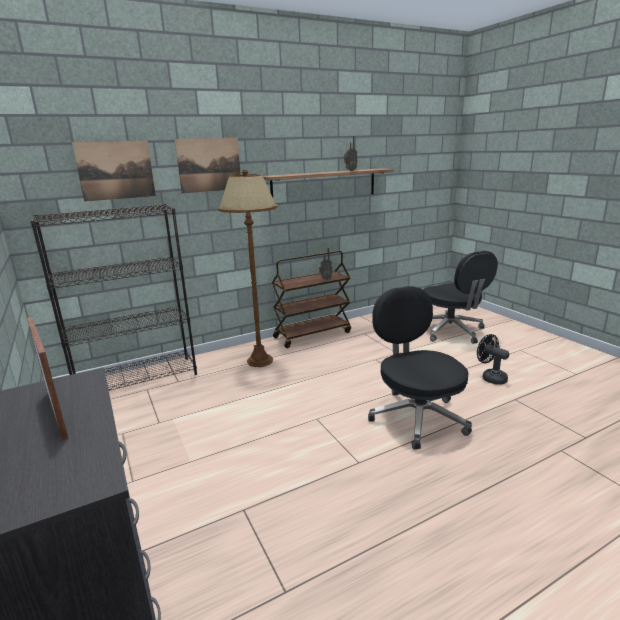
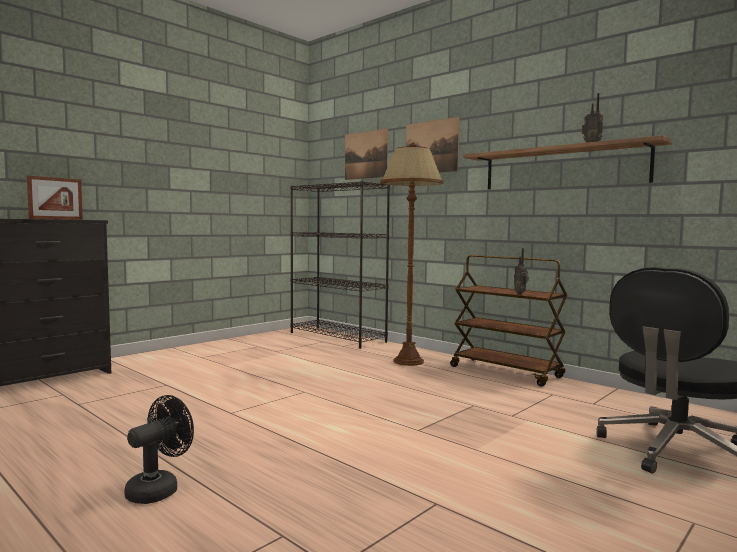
camera: 70 degrees right, 15 degrees down
black office chair [368,286,472,450] -> none
black fan [477,334,509,385] -> black fan moved to [125,395,194,504]

